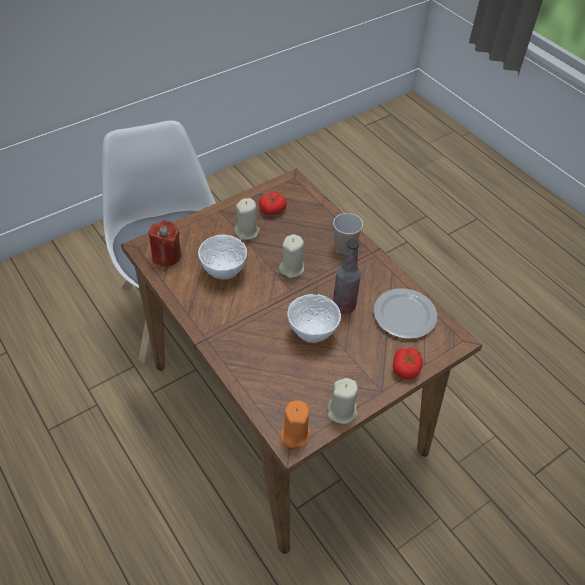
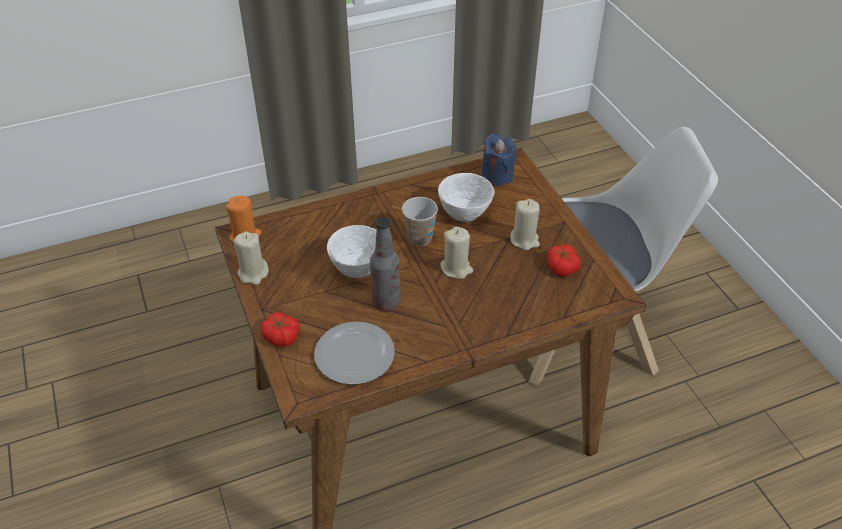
camera: 105 degrees right, 5 degrees down
red candle [148,220,181,266] -> blue candle [482,134,516,186]
cup [333,213,363,254] -> cup moved to [402,197,438,247]

